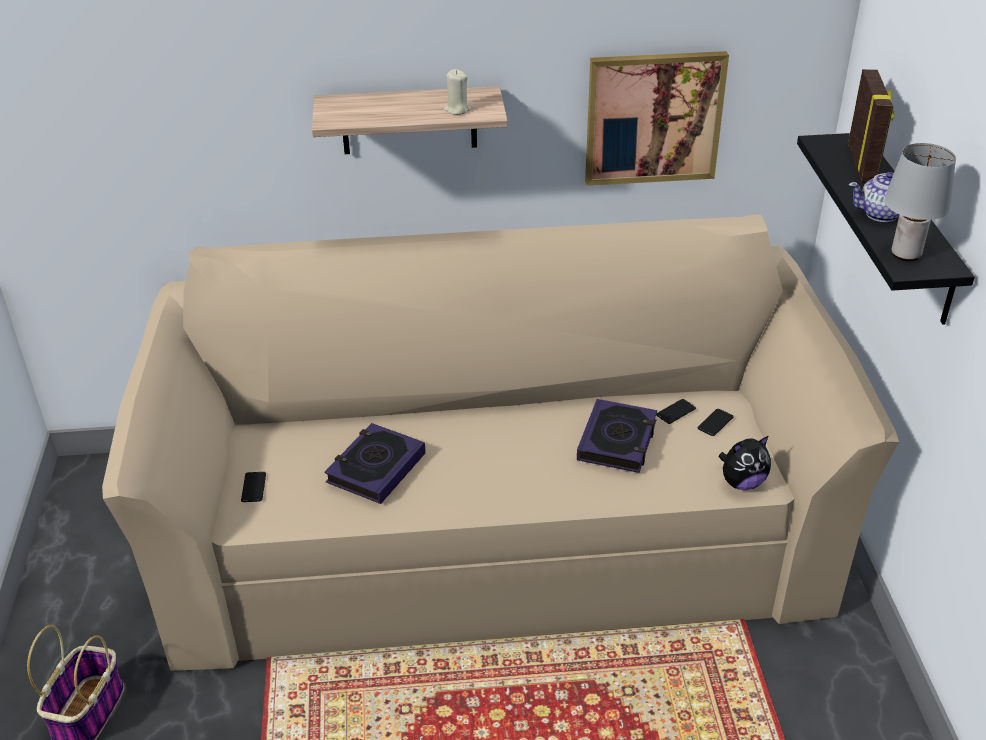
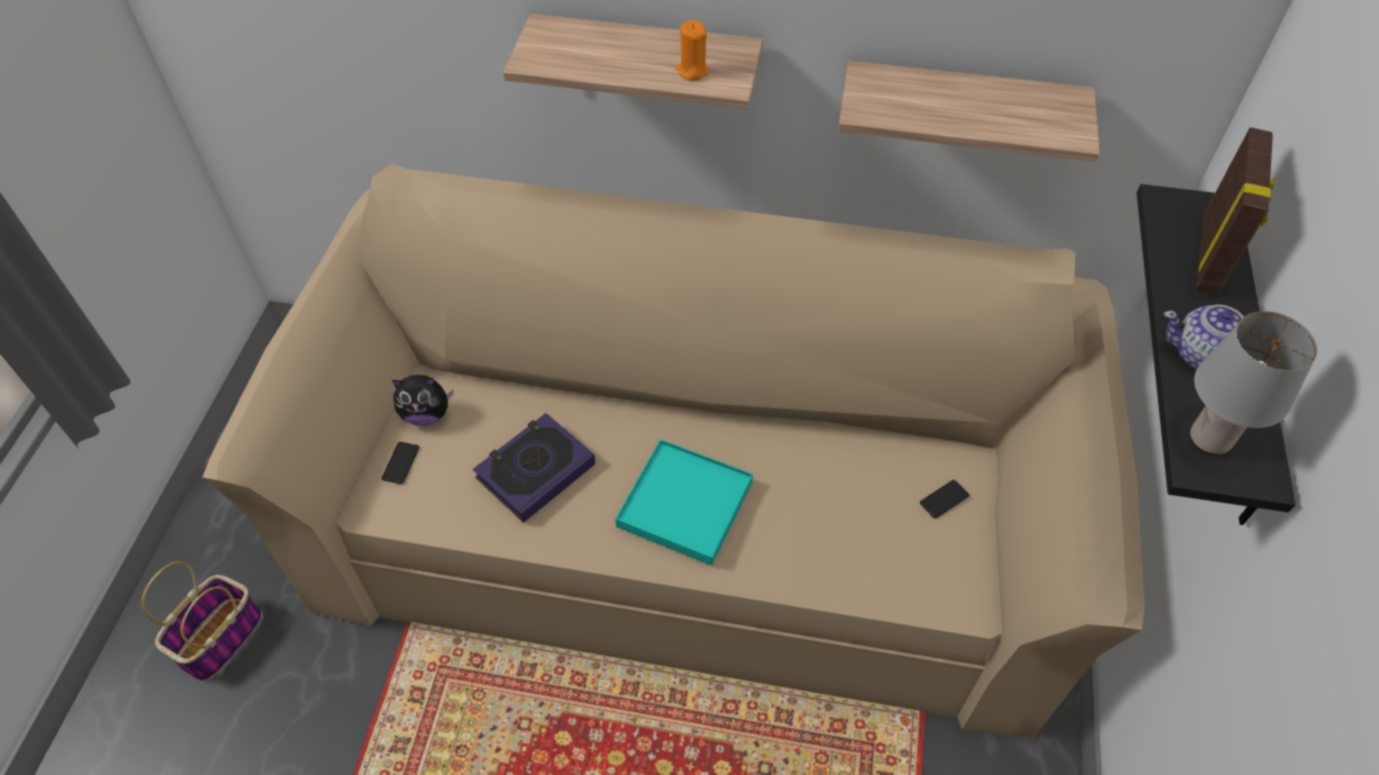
camera: 15 degrees right, 15 degrees up
beige candle [444,69,471,115] -> orange candle [675,20,709,81]
book [577,399,657,473] -> none
picture [585,51,729,186] -> shelf [838,61,1100,161]
phone [656,399,696,424] -> none
plush toy [718,436,771,490] -> plush toy moved to [392,375,454,426]
none -> turquoise tray [615,439,753,565]

